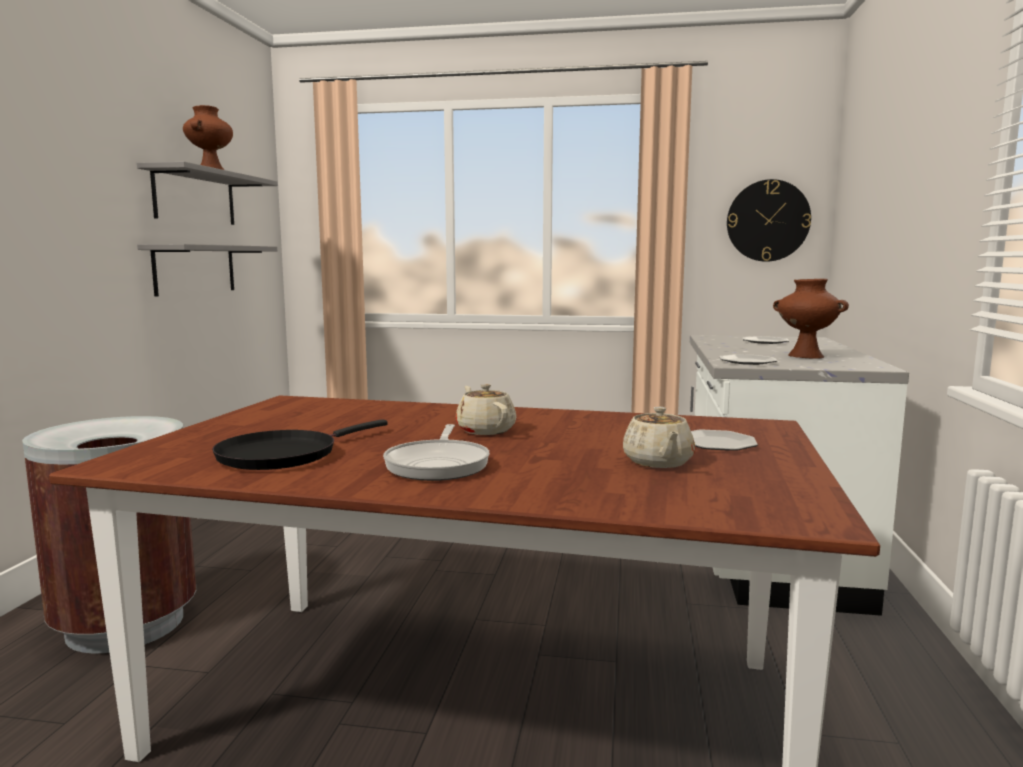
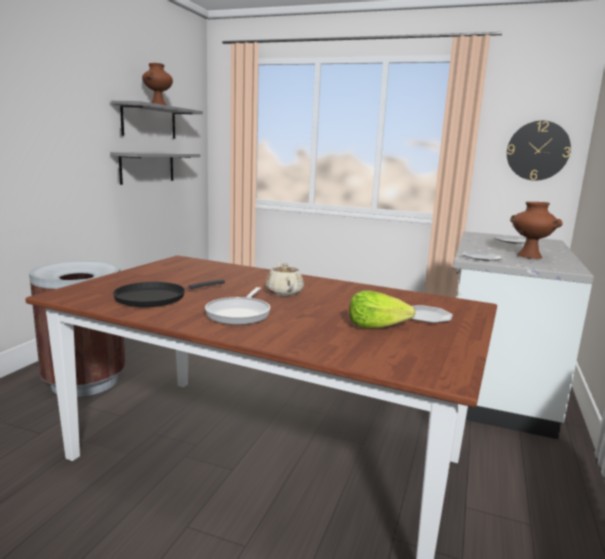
camera: 10 degrees right, 5 degrees up
beige teapot [623,407,695,468] -> lettuce [349,290,416,328]

